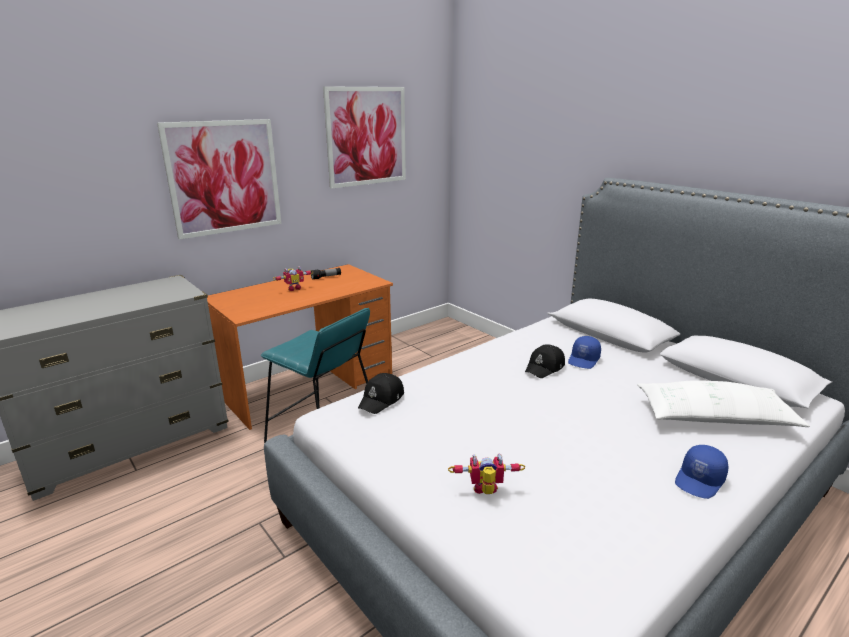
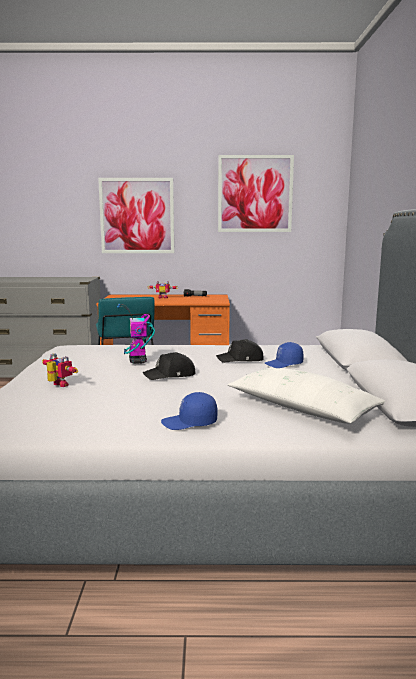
camera: 40 degrees right, 10 degrees down
black cap [358,373,404,414] -> black cap moved to [142,352,195,380]
none -> toy robot [117,304,155,364]

